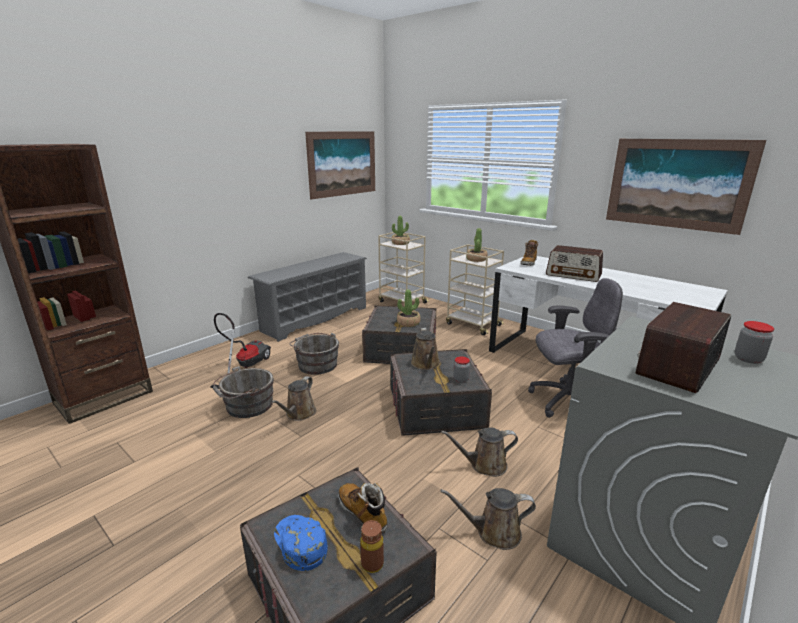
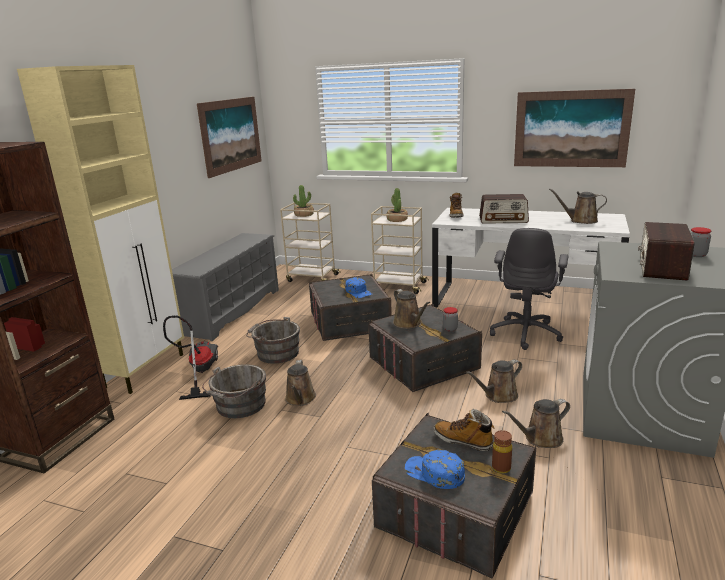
camera: 20 degrees left, 0 degrees up
potted plant [397,289,421,327] -> blue cap [345,277,372,298]
grey office chair [528,278,623,418] -> grey office chair turned 135 degrees clockwise [490,228,568,350]
none -> beige cabinet [17,65,184,394]
none -> brown watering can [549,189,607,224]

